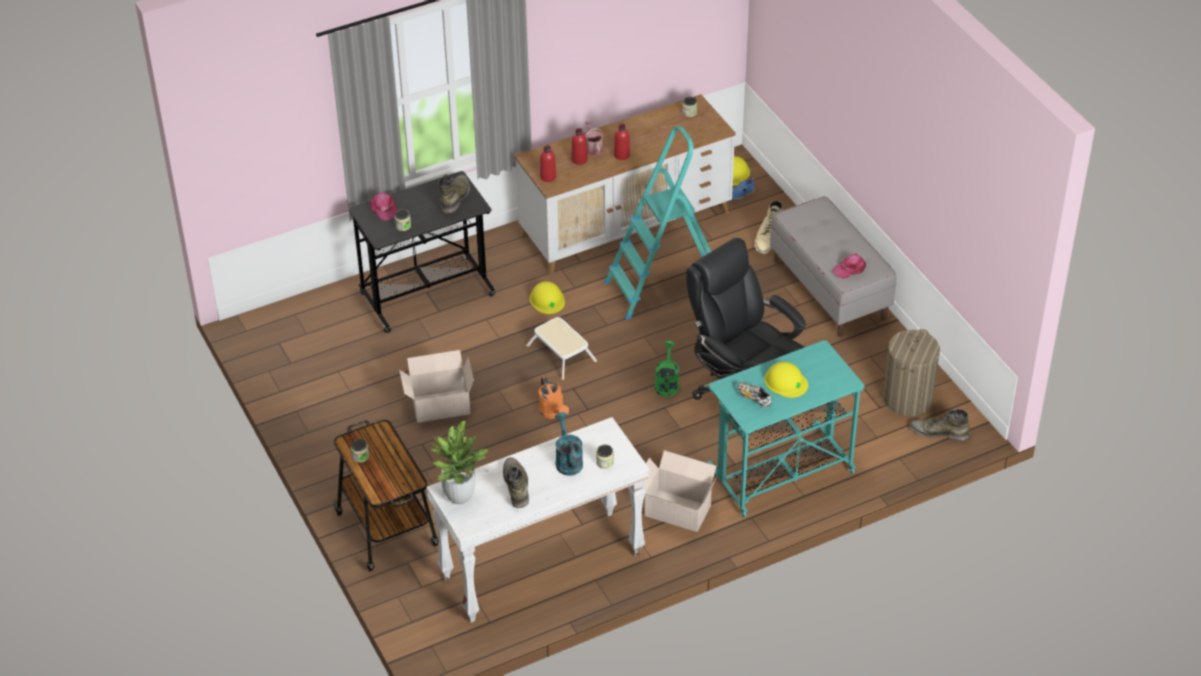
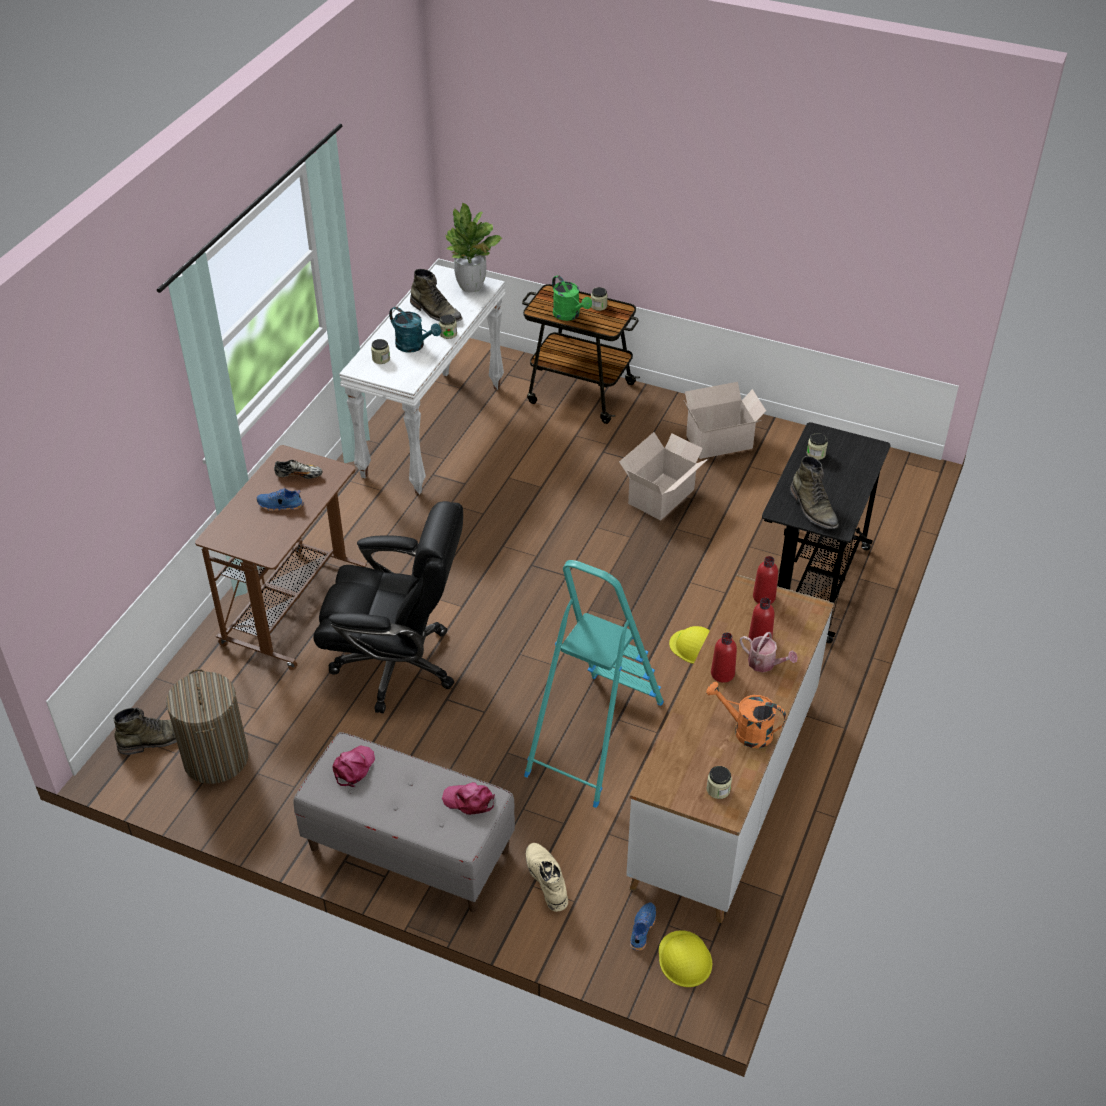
camera: 140 degrees right, 0 degrees up
pink cap [369,192,398,220] -> pink cap moved to [442,782,495,815]
beige step ladder [526,317,597,380] -> none
orange watering can [539,376,569,419] -> orange watering can moved to [706,682,786,748]
cardboard box [643,450,718,532] -> cardboard box moved to [684,382,766,459]
green watering can [655,341,679,397] -> green watering can moved to [552,275,592,321]
turquoise desk [707,340,864,517] -> brown desk [195,445,367,670]
yellow hard hat [764,362,808,398] -> blue shoe [256,488,304,511]
none -> jar [439,314,457,339]

